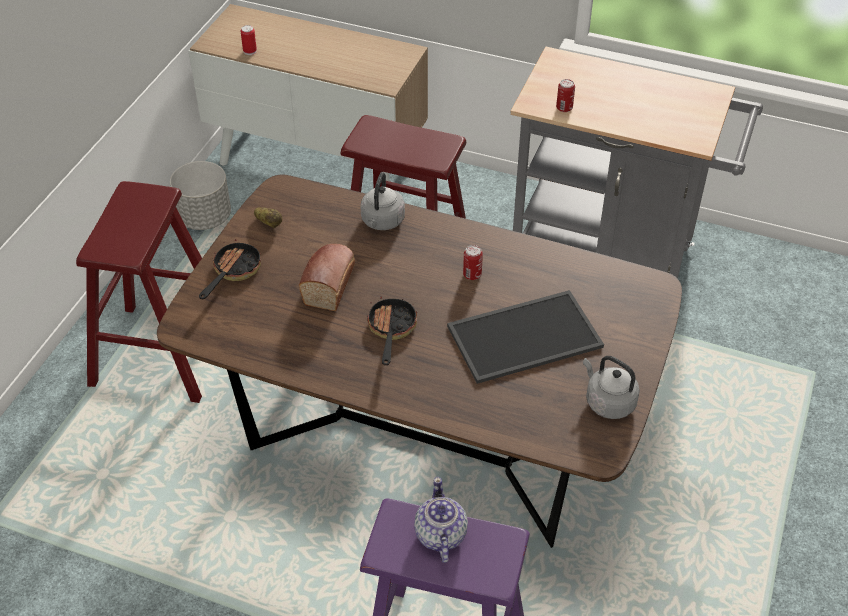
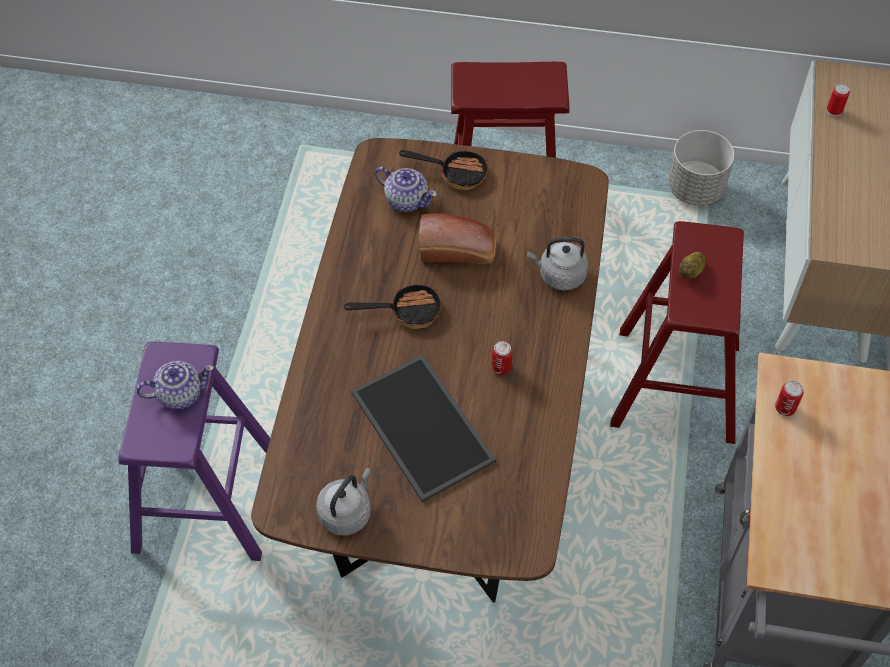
camera: 80 degrees right, 10 degrees up
potato [254,207,282,228] -> potato moved to [679,252,705,279]
none -> teapot [375,167,437,212]

